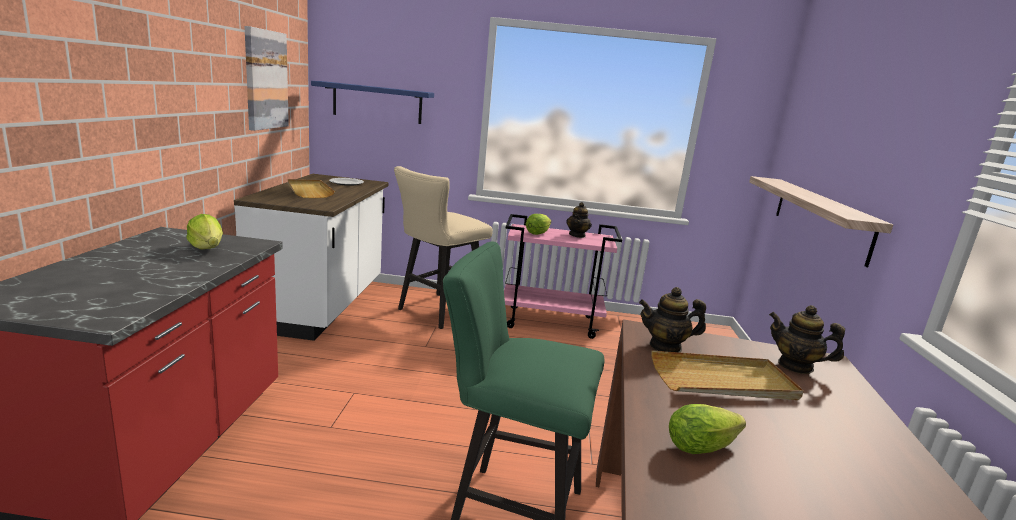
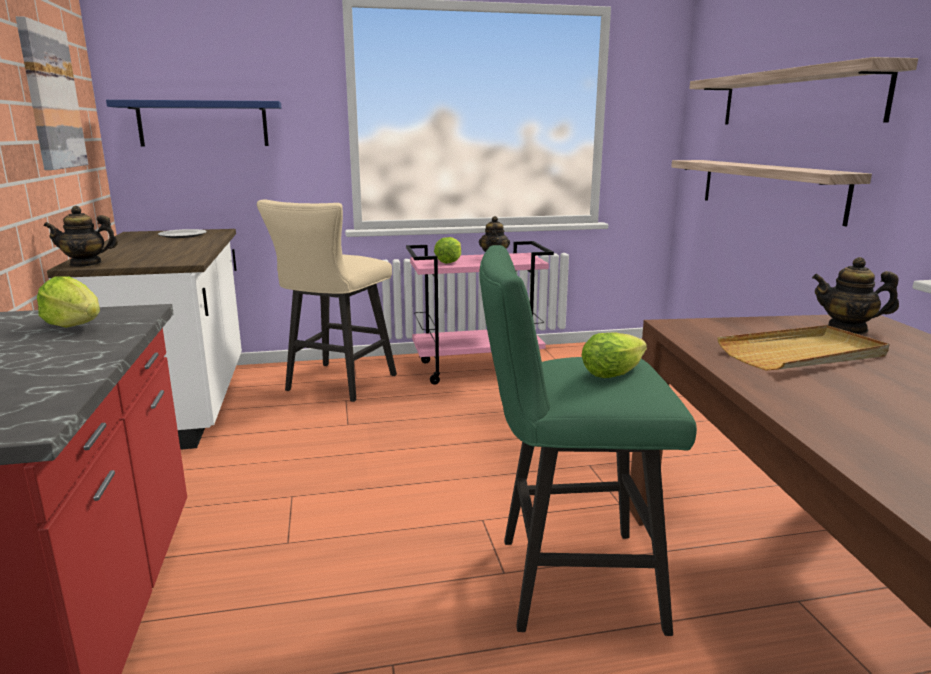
camera: 15 degrees left, 0 degrees up
beige tray [288,179,335,198] -> none
teapot [639,287,706,353] -> teapot moved to [43,206,118,267]
lettuce [669,404,746,454] -> lettuce moved to [582,332,647,378]
none -> shelf [689,57,918,125]

